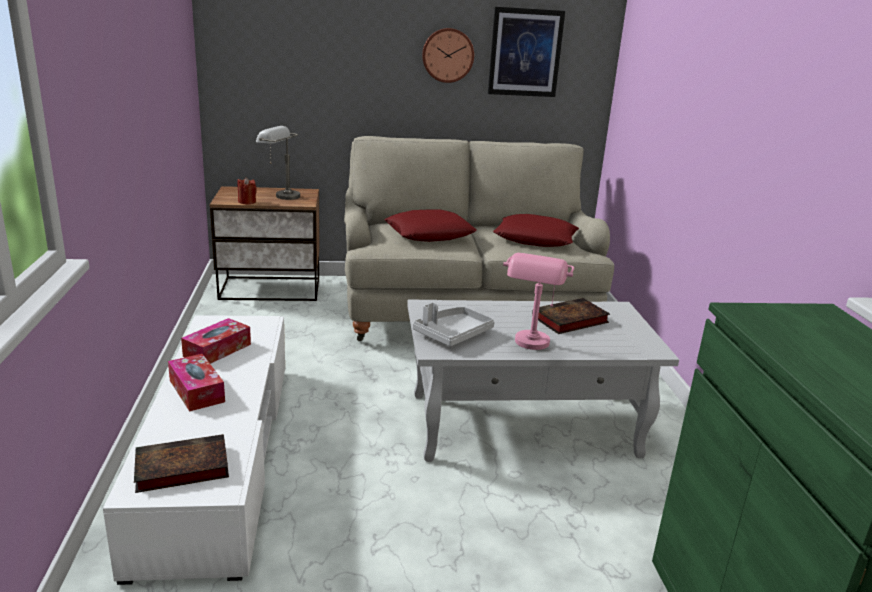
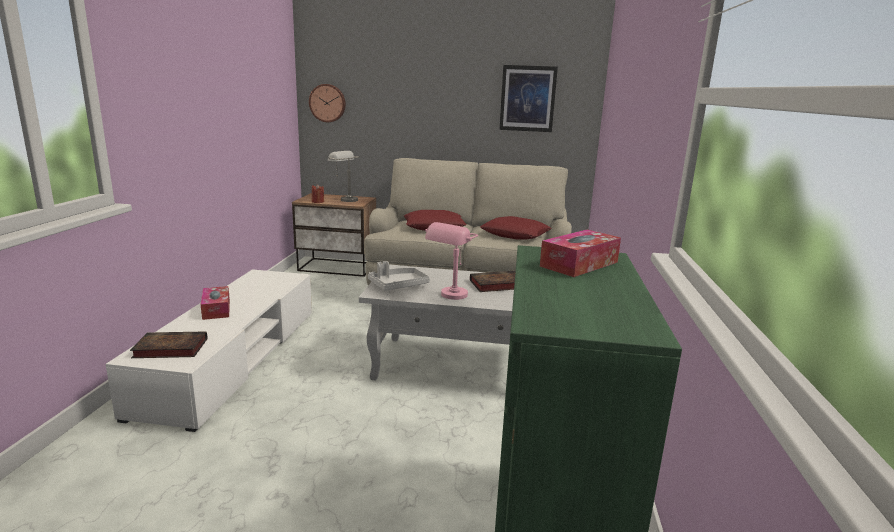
camera: 15 degrees right, 5 degrees down
tissue box [181,318,251,364] -> tissue box moved to [540,230,621,277]
wall clock [422,28,474,83] -> wall clock moved to [309,84,346,122]

